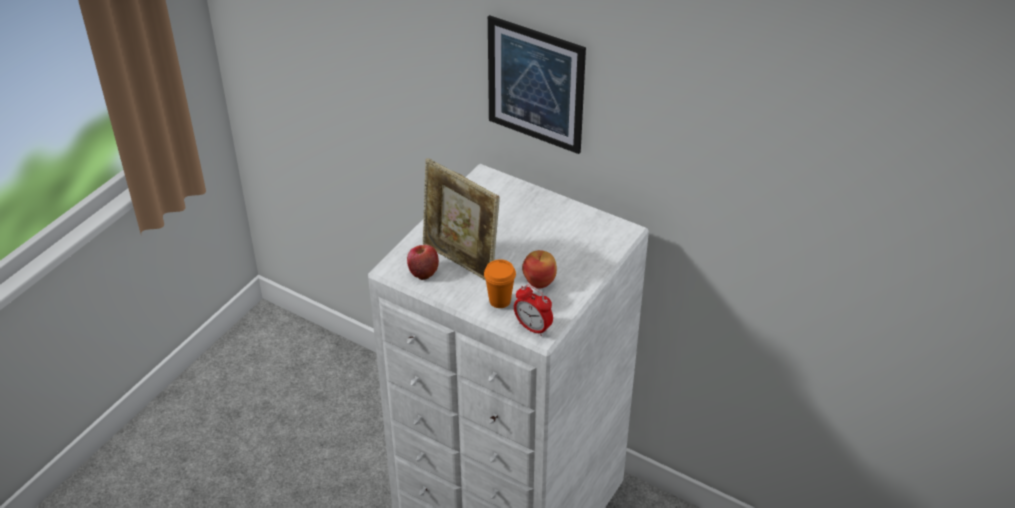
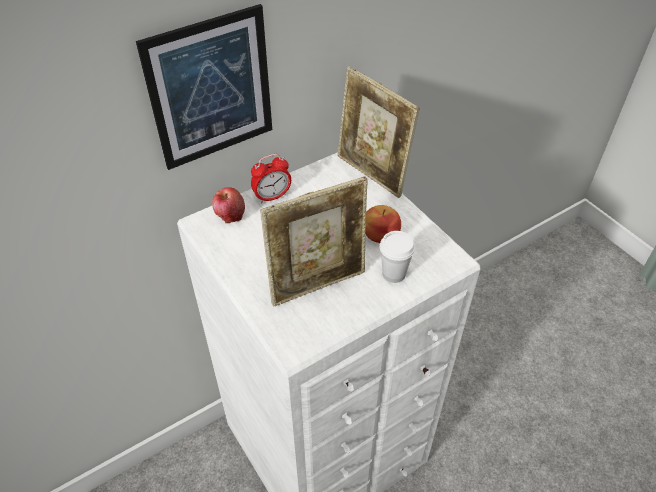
camera: 65 degrees left, 5 degrees up
apple [407,245,439,280] -> apple moved to [212,187,245,223]
orange cup [484,259,516,308] -> white cup [379,231,415,283]
alarm clock [514,284,553,336] -> alarm clock moved to [251,154,291,203]
none -> picture frame [338,66,420,198]

